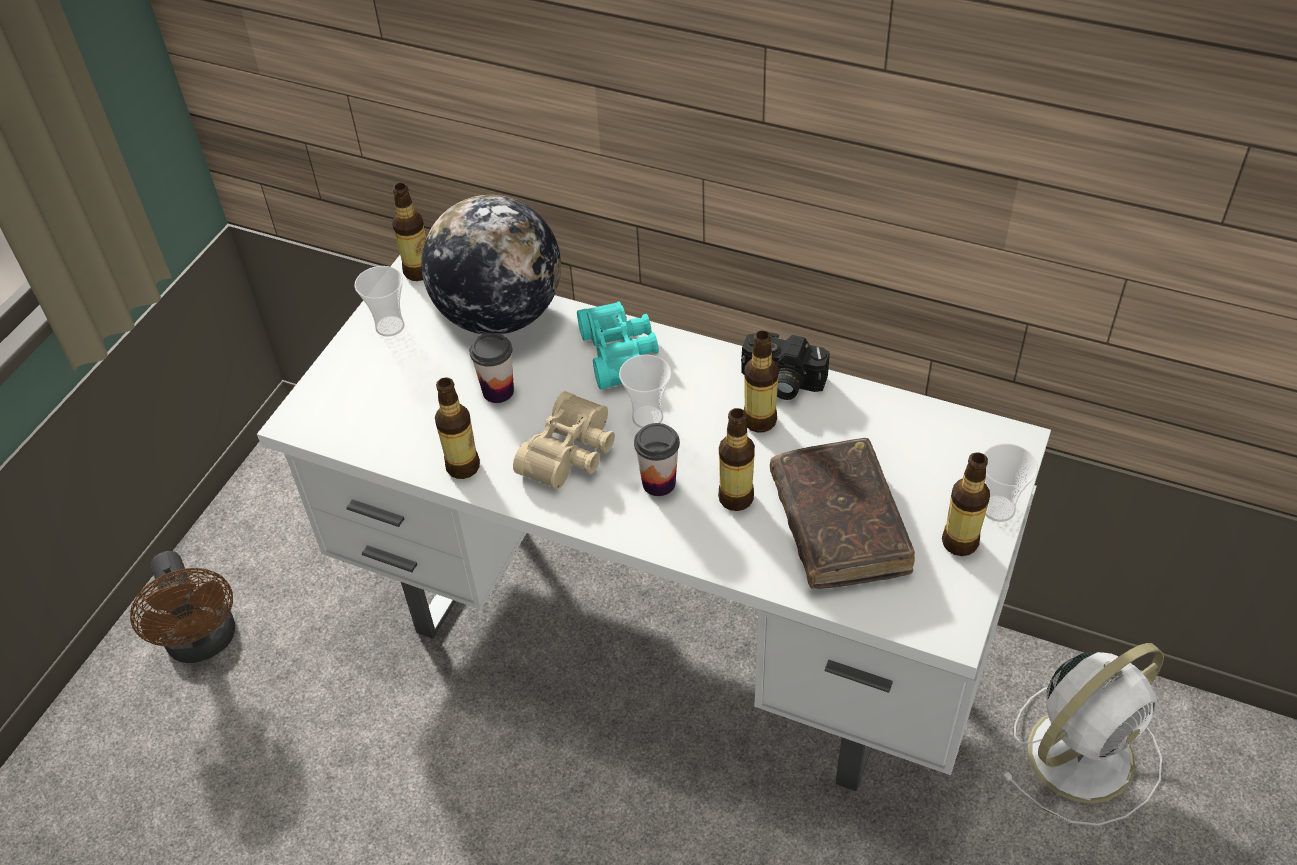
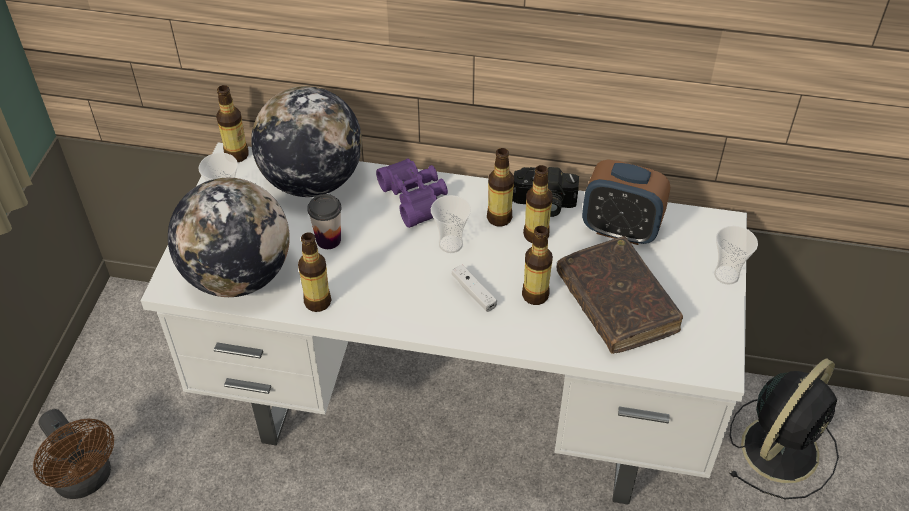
camera: 15 degrees left, 0 degrees up
beige binoculars [513,391,615,489] -> none
turquoise binoculars [577,302,659,390] -> purple binoculars [376,158,448,228]
cup [634,423,680,496] -> white game controller [452,265,497,312]
bottle [942,452,990,556] -> bottle moved to [487,148,514,226]
white fan [1001,643,1164,826] -> black fan [729,359,839,499]
none -> globe [168,178,290,297]
none -> alarm clock [582,159,670,245]

